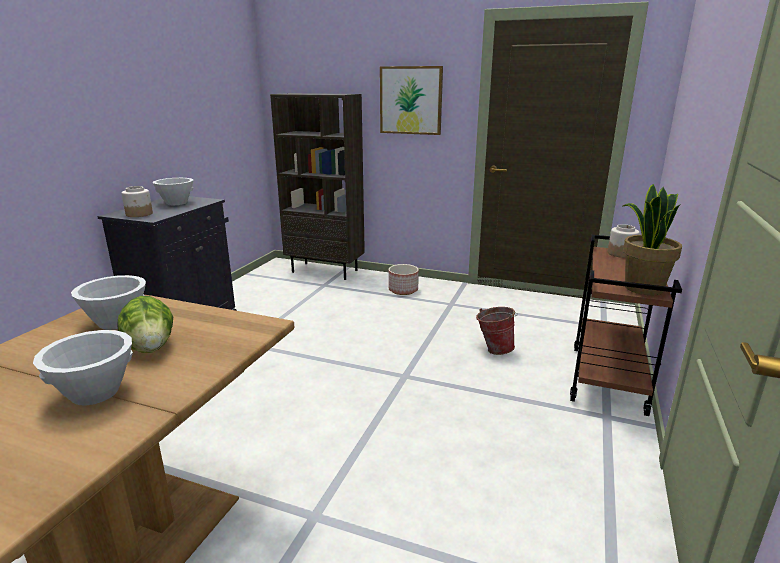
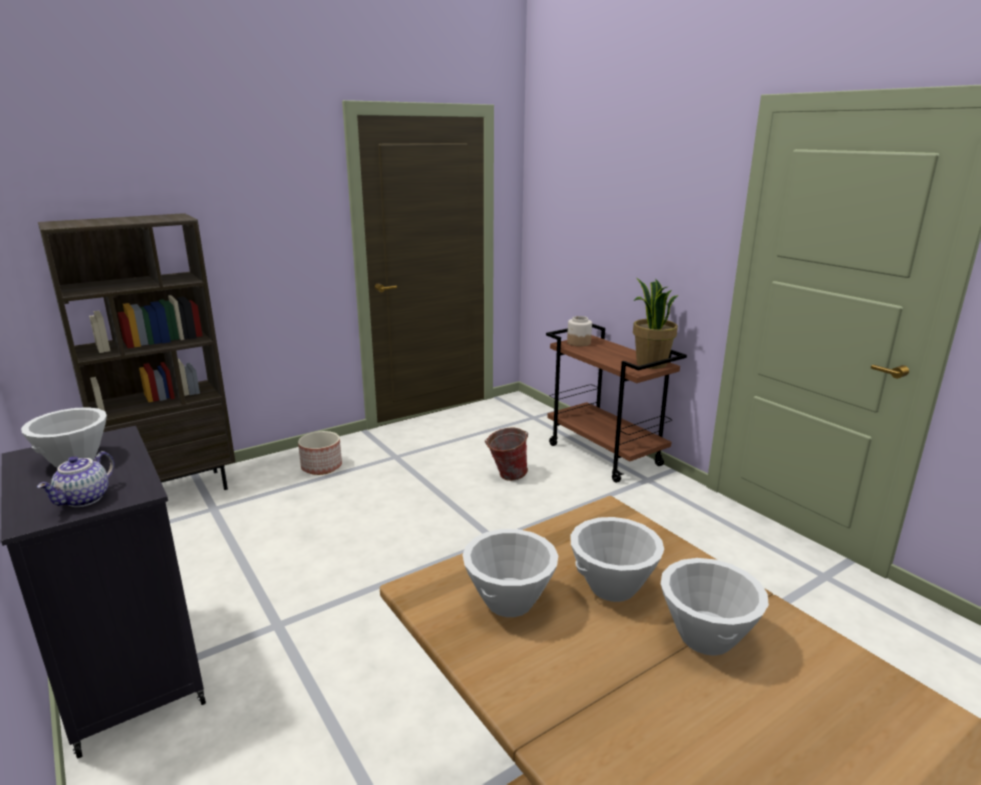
camera: 55 degrees left, 0 degrees up
lettuce [117,296,173,353] -> white bowl [570,517,664,602]
jar [122,186,153,217] -> teapot [37,451,115,507]
picture [380,66,443,135] -> none

